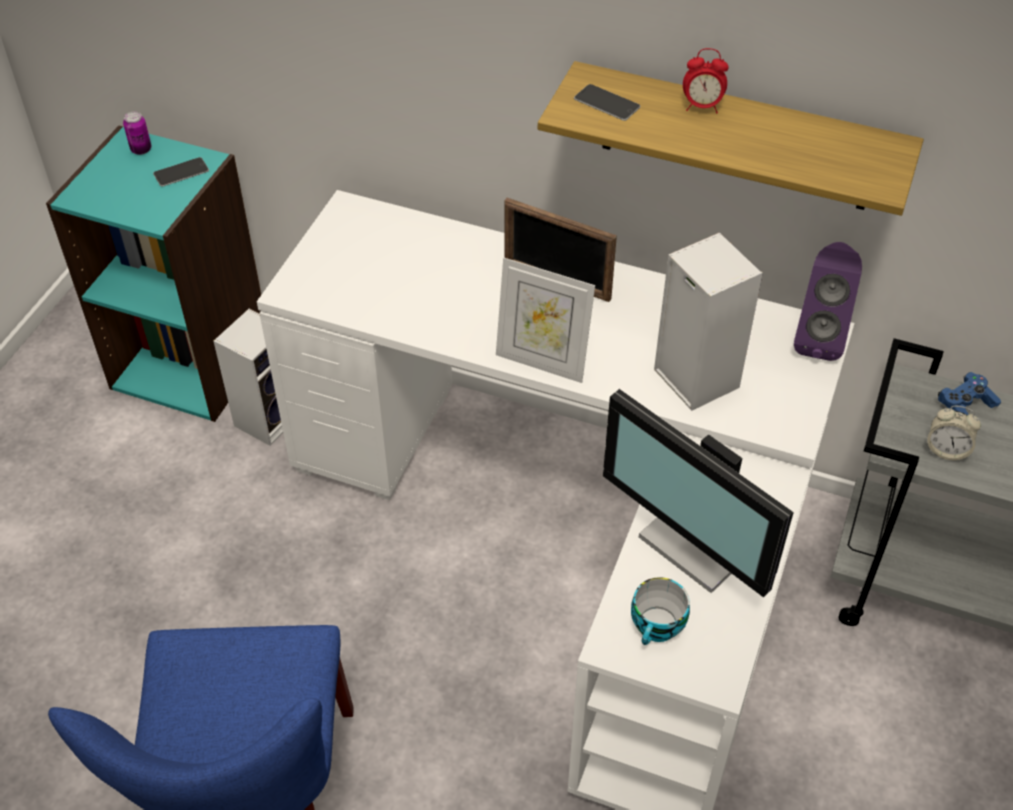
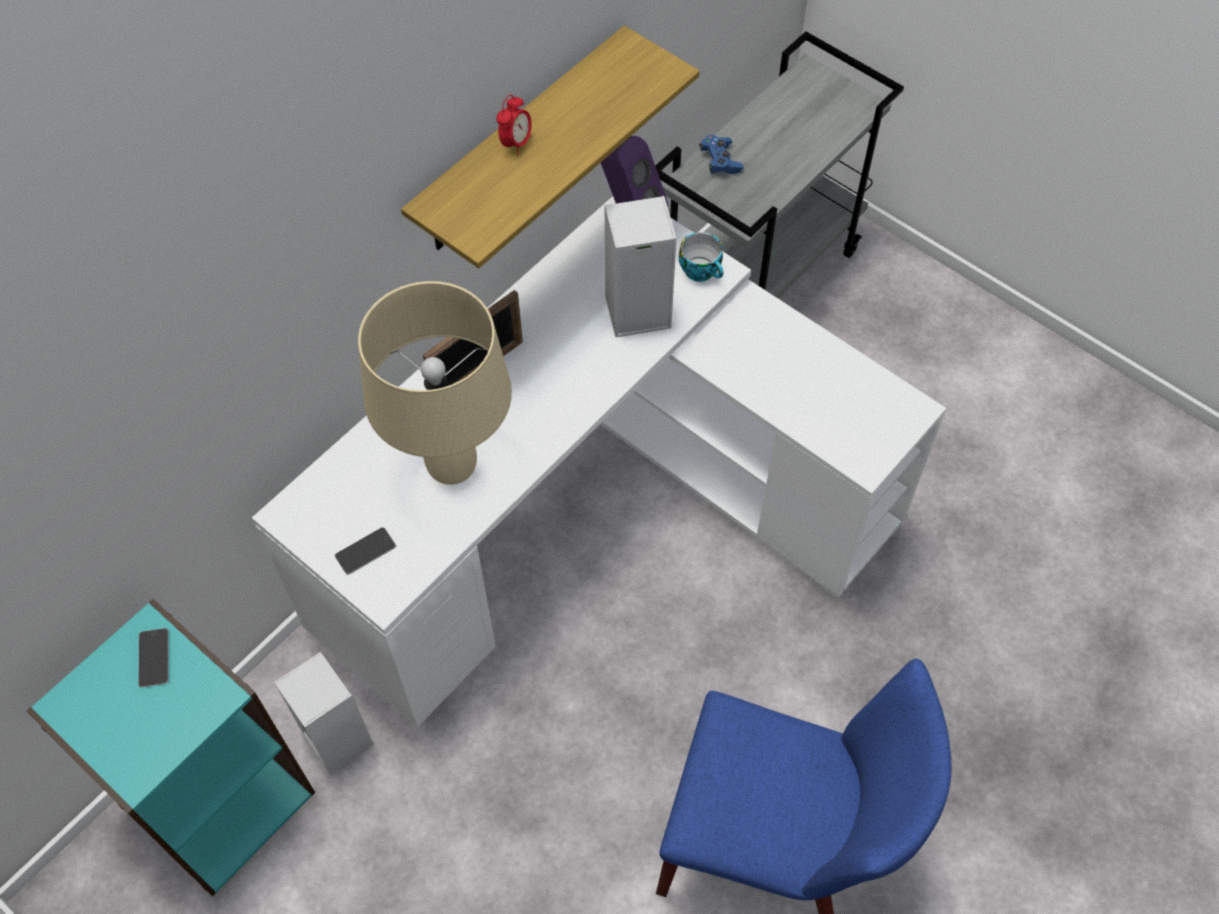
camera: 70 degrees left, 10 degrees up
can [123,112,151,155] -> none
picture frame [496,258,595,383] -> none
phone [574,84,640,121] -> phone moved to [335,527,396,575]
monitor [603,389,794,598] -> none
cup [631,577,690,645] -> cup moved to [679,232,723,282]
alarm clock [927,405,981,461] -> none
none -> beige table lamp [358,281,512,485]

